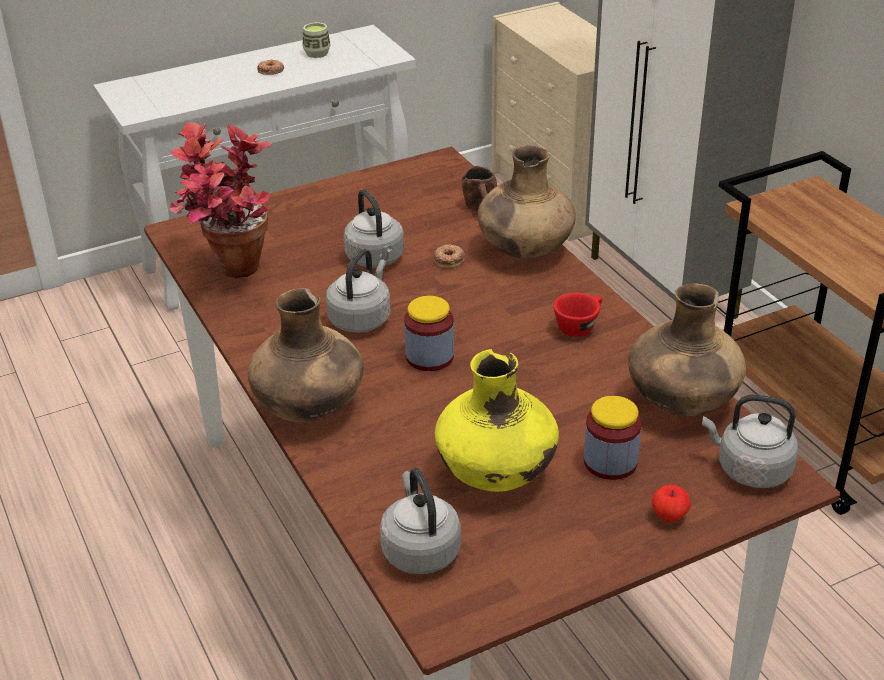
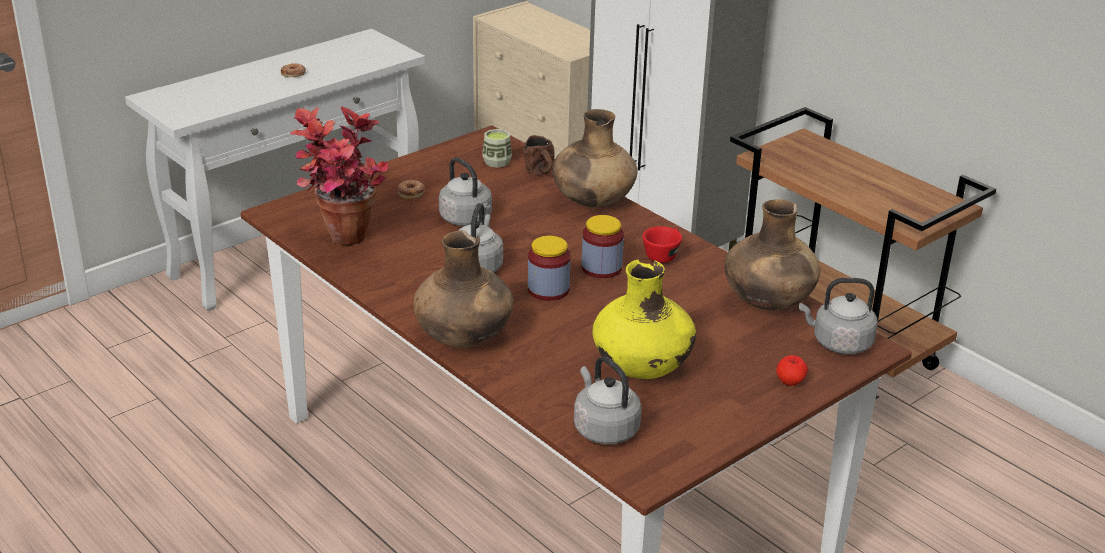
camera: 15 degrees left, 5 degrees down
cup [303,22,331,58] -> cup moved to [483,129,512,168]
donut [433,244,465,268] -> donut moved to [398,180,425,199]
jar [584,396,642,480] -> jar moved to [581,215,624,278]

